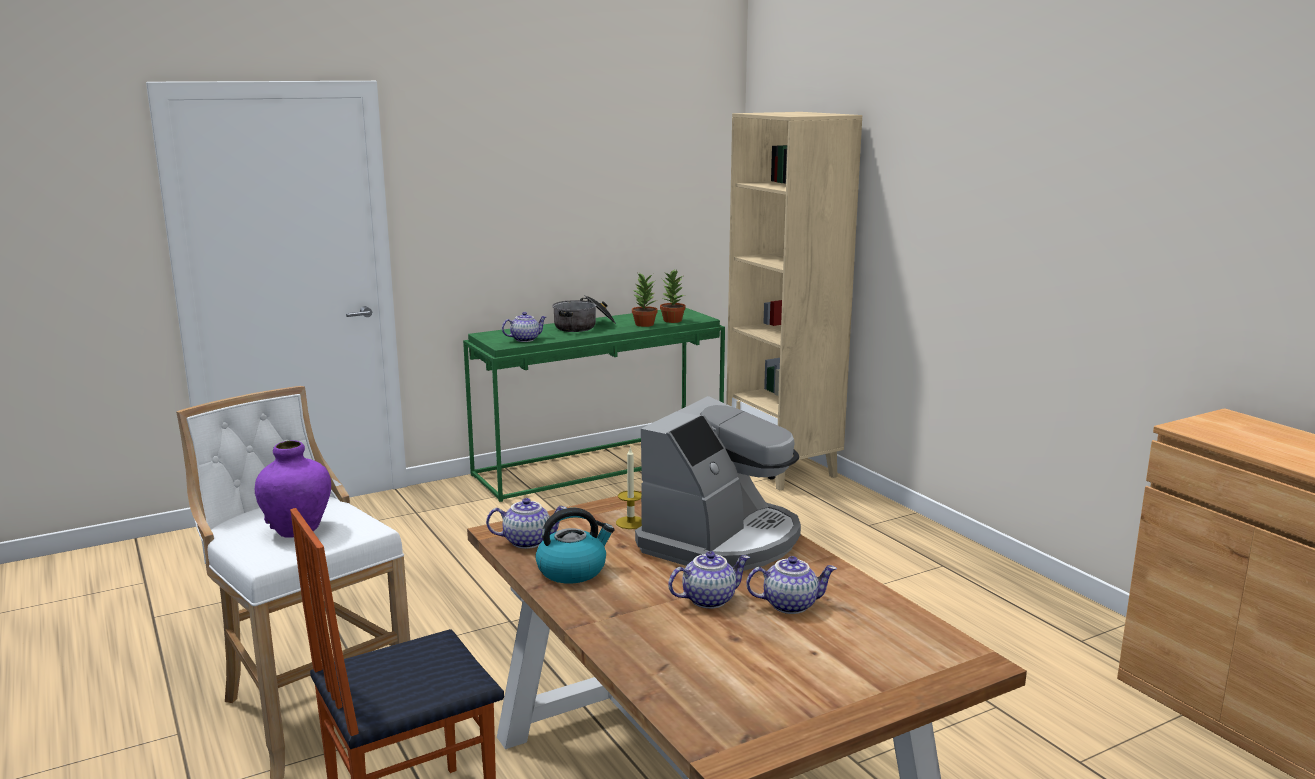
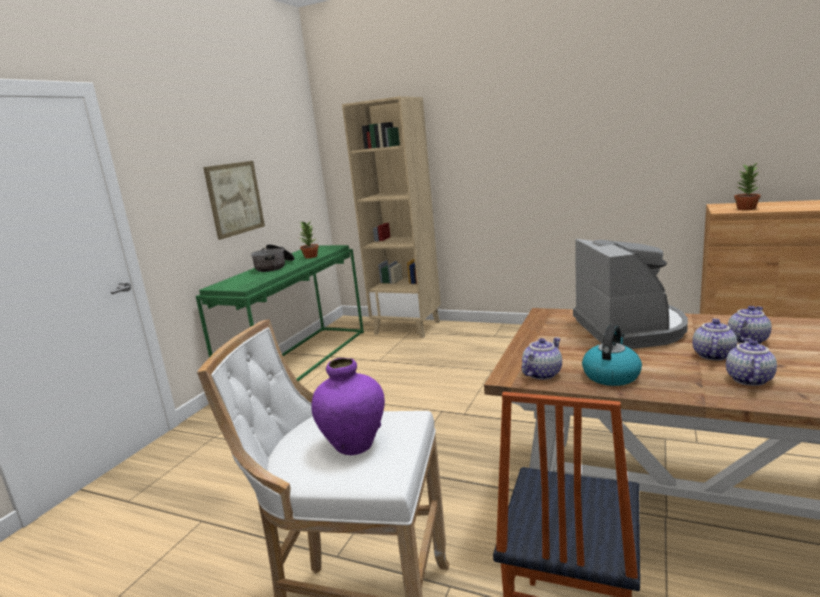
camera: 35 degrees left, 0 degrees up
teapot [502,312,546,342] -> teapot moved to [726,338,777,386]
candle [616,446,642,529] -> none
potted plant [660,269,686,323] -> potted plant moved to [734,163,761,210]
none -> picture [203,161,265,240]

